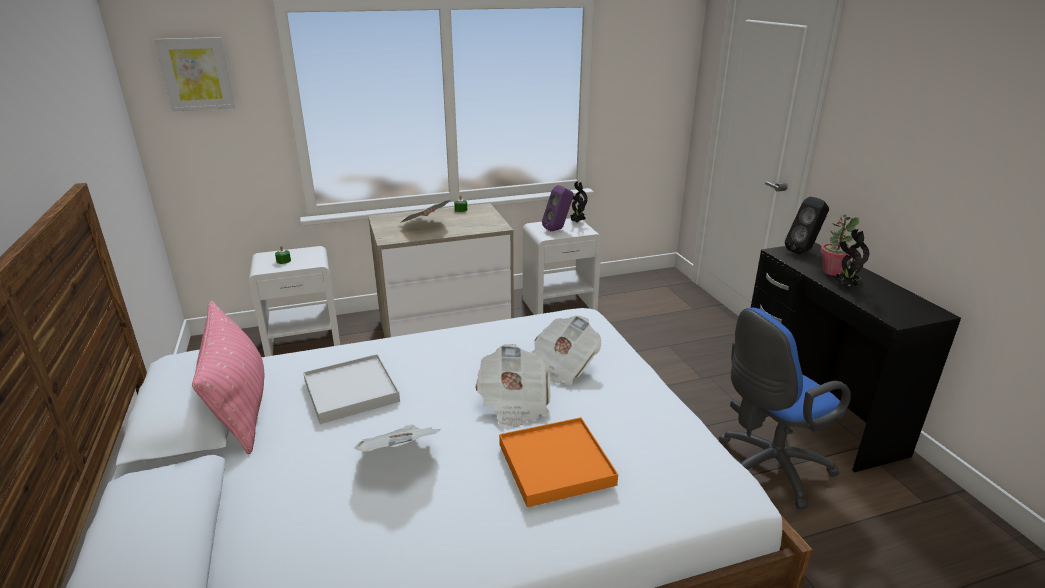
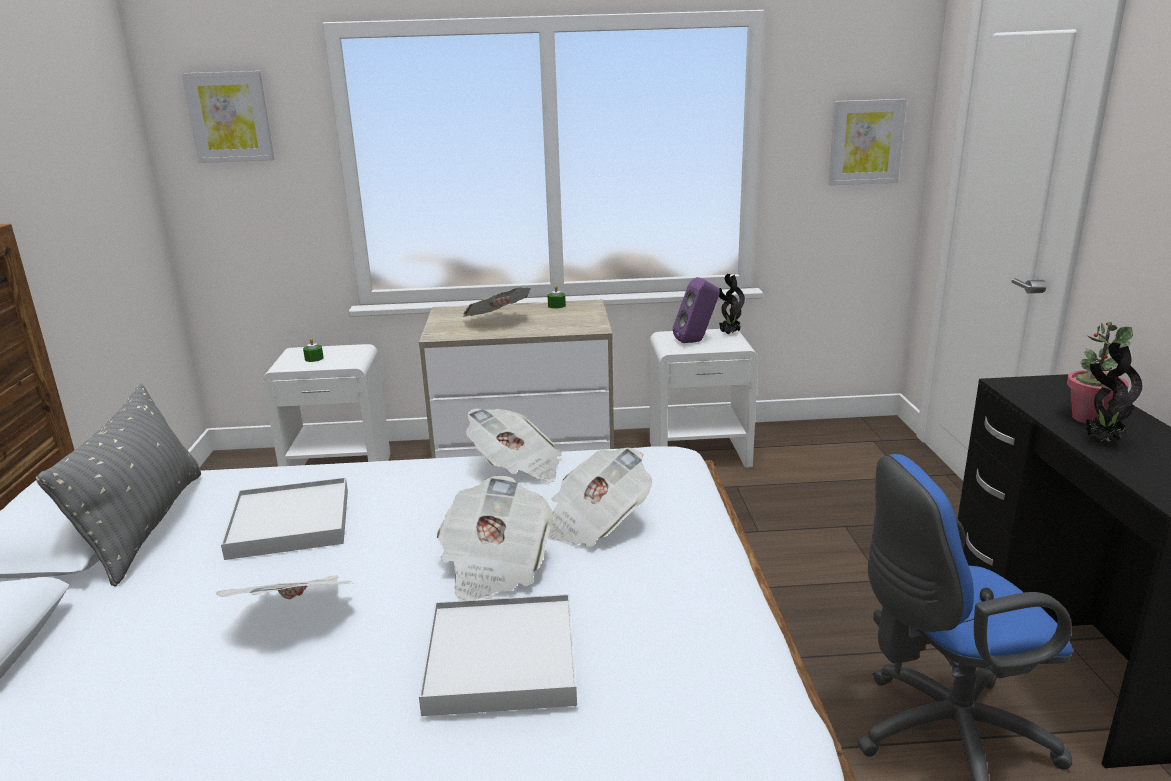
camera: 15 degrees right, 5 degrees down
pink pillow [192,301,264,454] -> grey pillow [36,384,201,587]
orange tray [499,417,618,507] -> white tray [419,594,577,716]
black speaker [785,197,829,255] -> none
none -> newspaper [466,408,562,482]
none -> picture [829,99,907,185]

